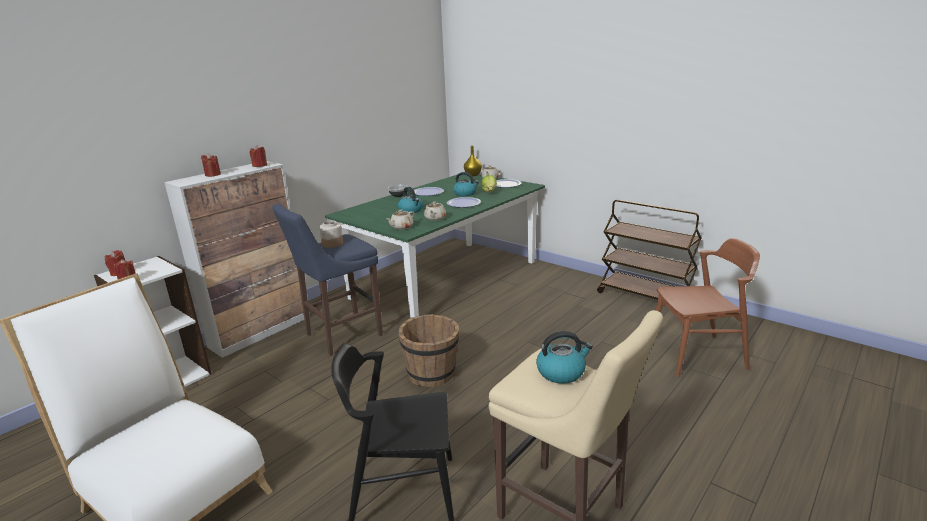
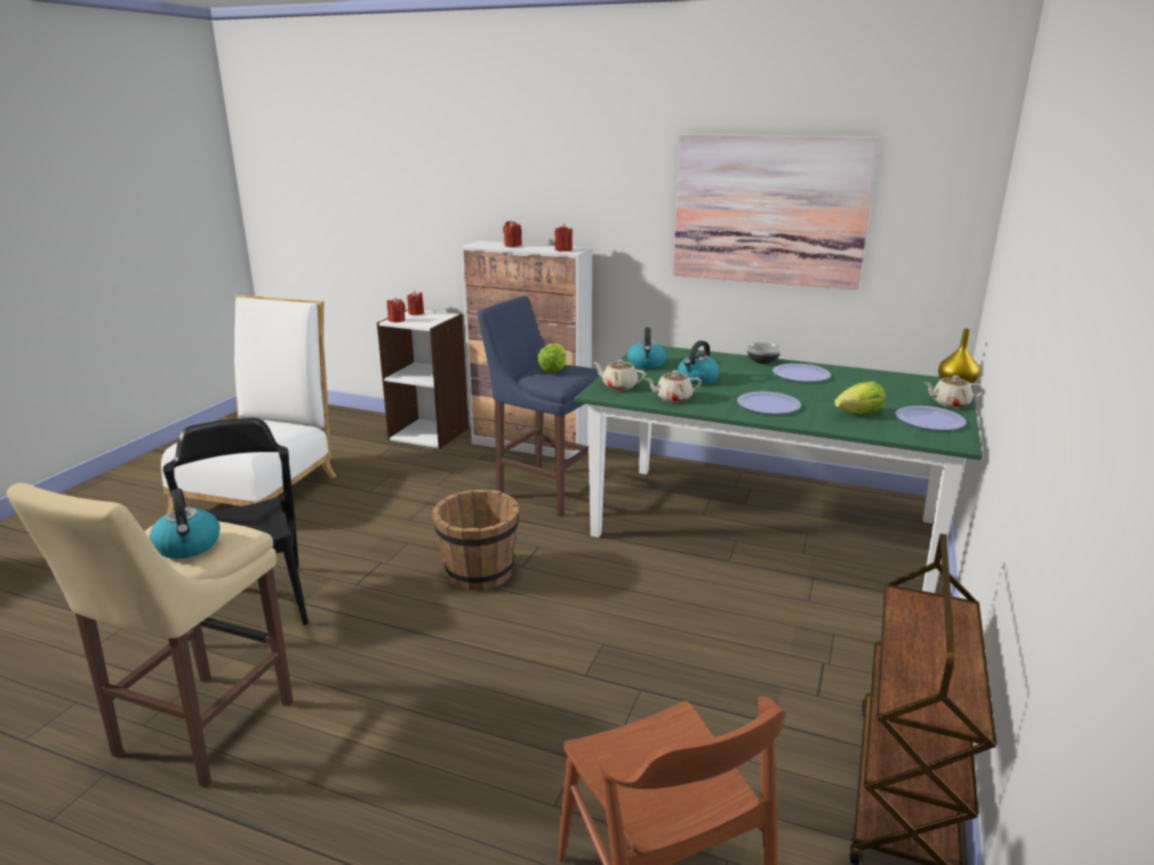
camera: 70 degrees right, 0 degrees up
jar [319,220,343,248] -> lettuce [537,344,566,373]
kettle [453,172,479,196] -> kettle moved to [627,327,667,369]
none -> picture [673,134,879,290]

